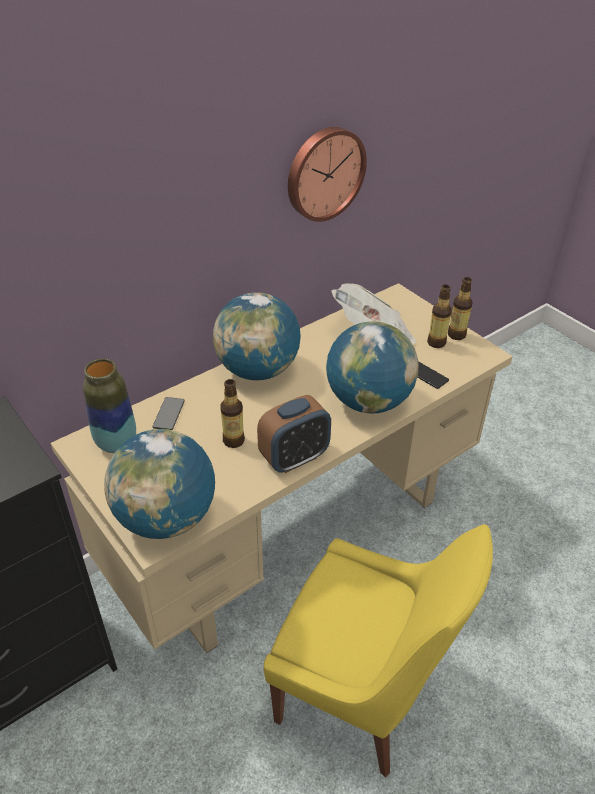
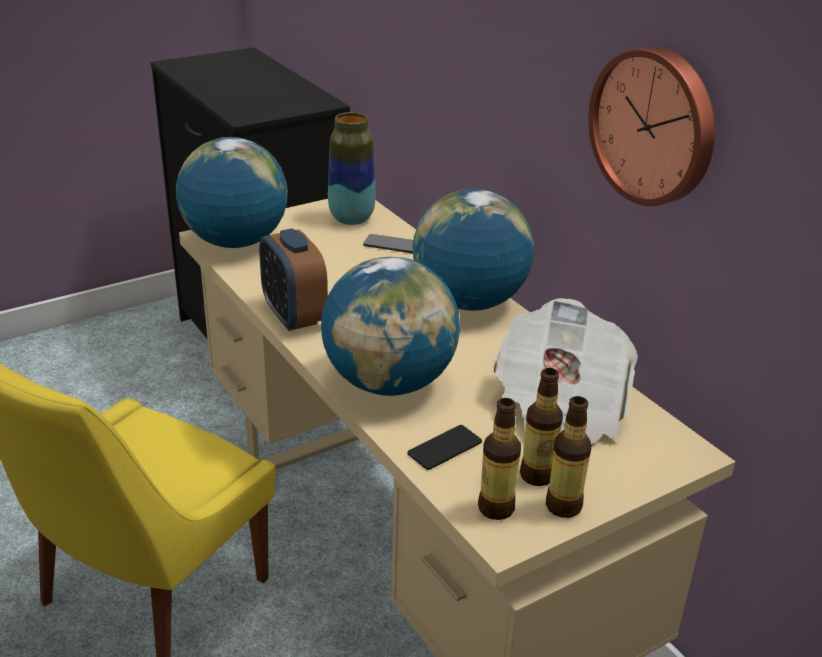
camera: 95 degrees right, 10 degrees down
bottle [220,379,245,448] -> bottle moved to [478,398,521,520]

